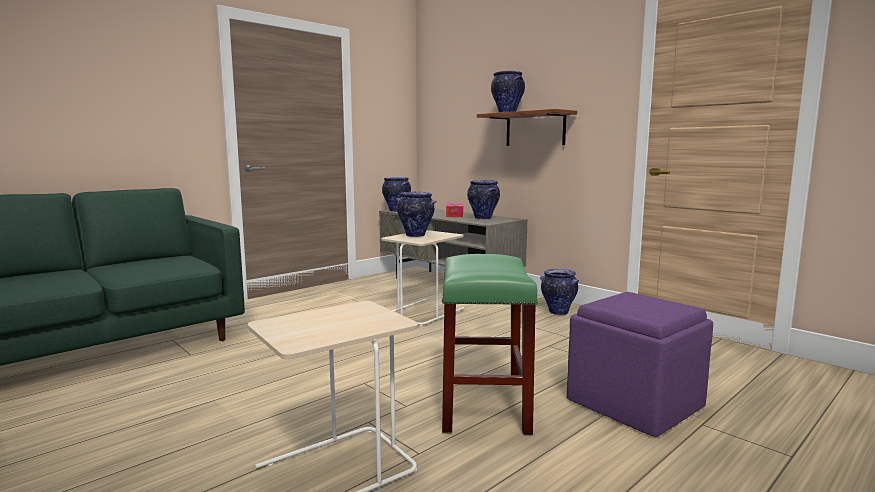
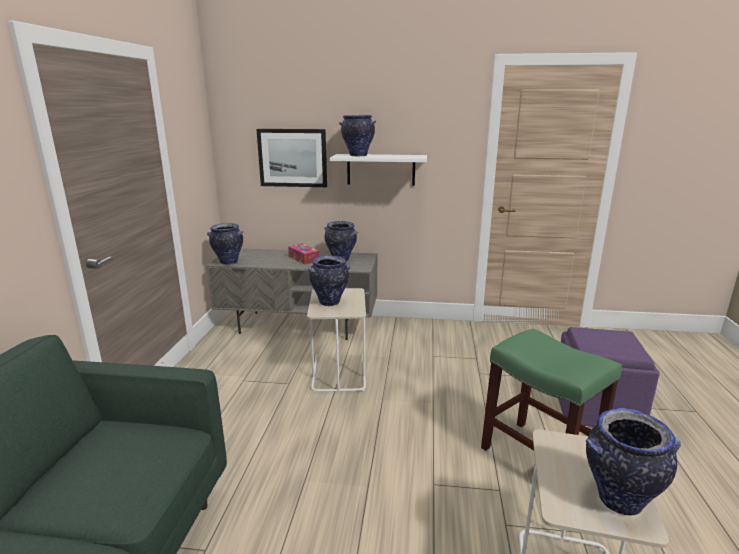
camera: 40 degrees left, 10 degrees up
brown shelf [477,109,577,146] -> white shelf [330,154,427,186]
vase [540,269,579,315] -> vase moved to [586,408,681,516]
none -> picture [256,129,327,187]

